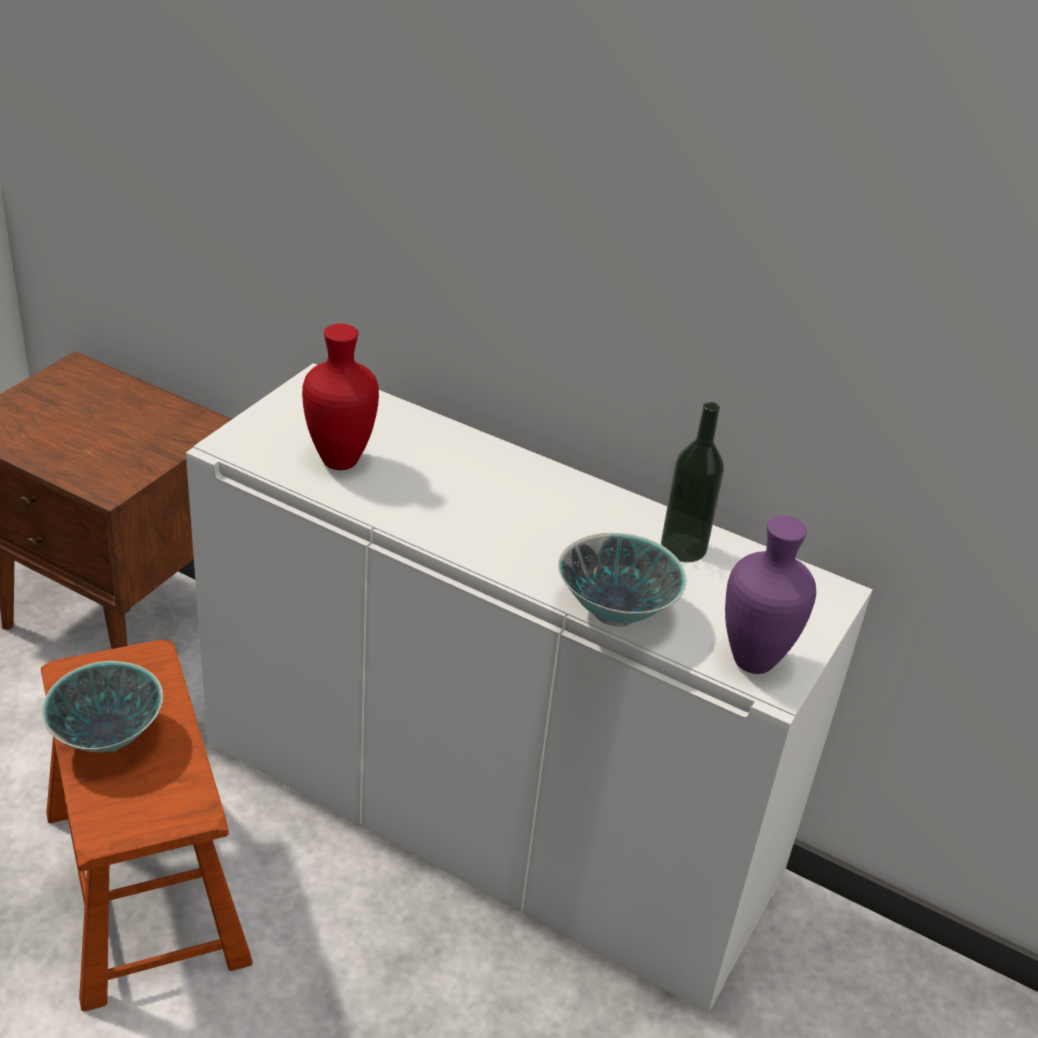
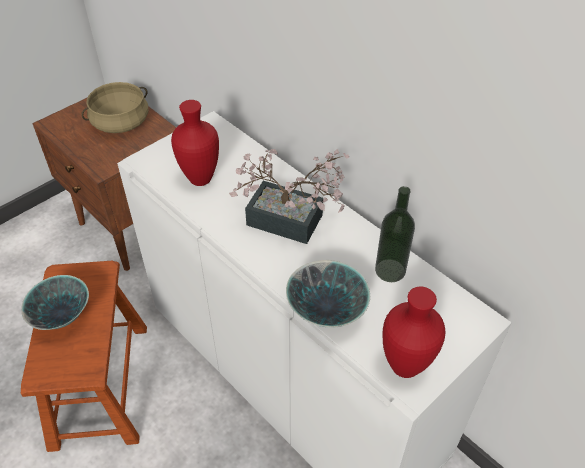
camera: 20 degrees right, 10 degrees up
purple vase [725,516,816,674] -> red vase [382,286,446,378]
none -> beige cooking pot [81,82,148,133]
none -> potted plant [229,149,349,244]

